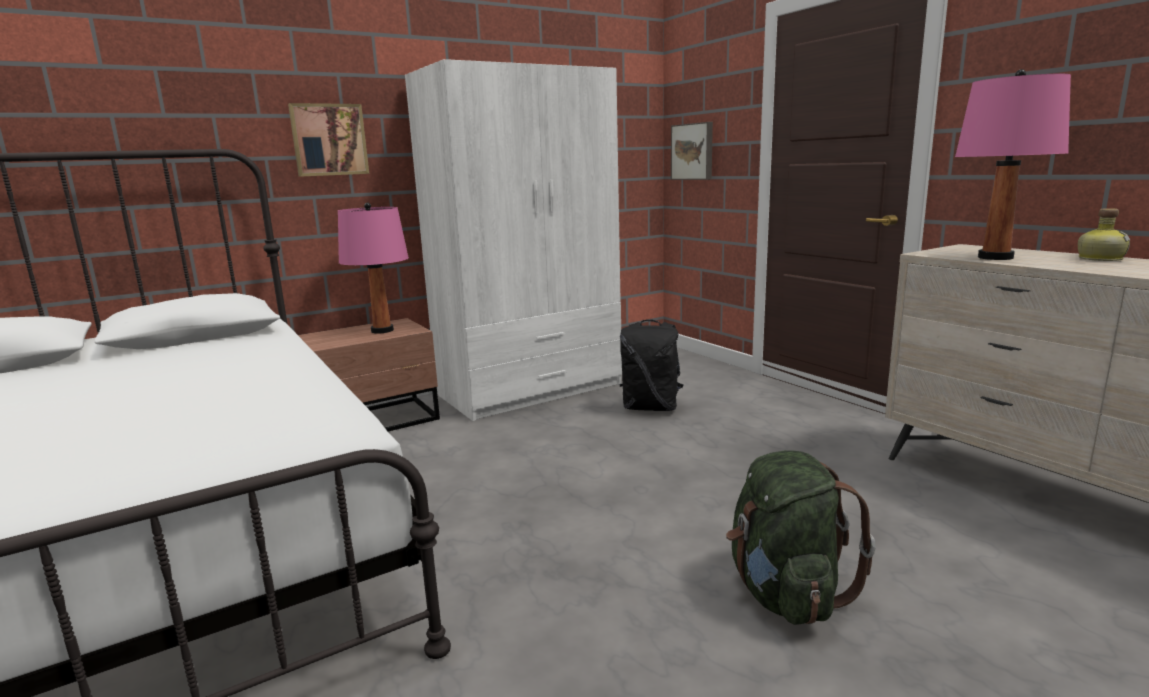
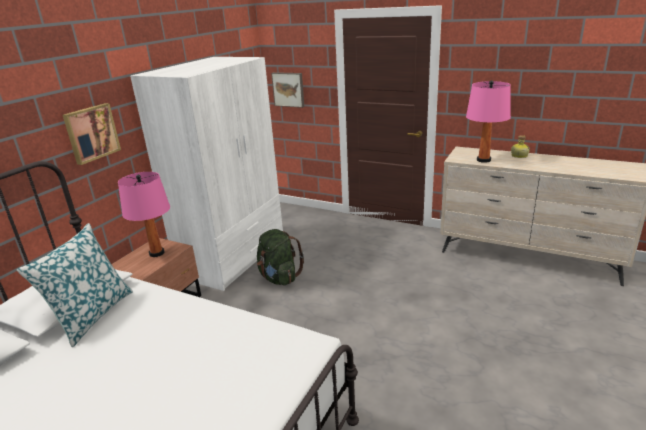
camera: 30 degrees left, 10 degrees up
black backpack [619,320,684,411] -> none
green backpack [726,450,876,625] -> green backpack moved to [257,229,304,285]
none -> pillow [17,223,133,347]

